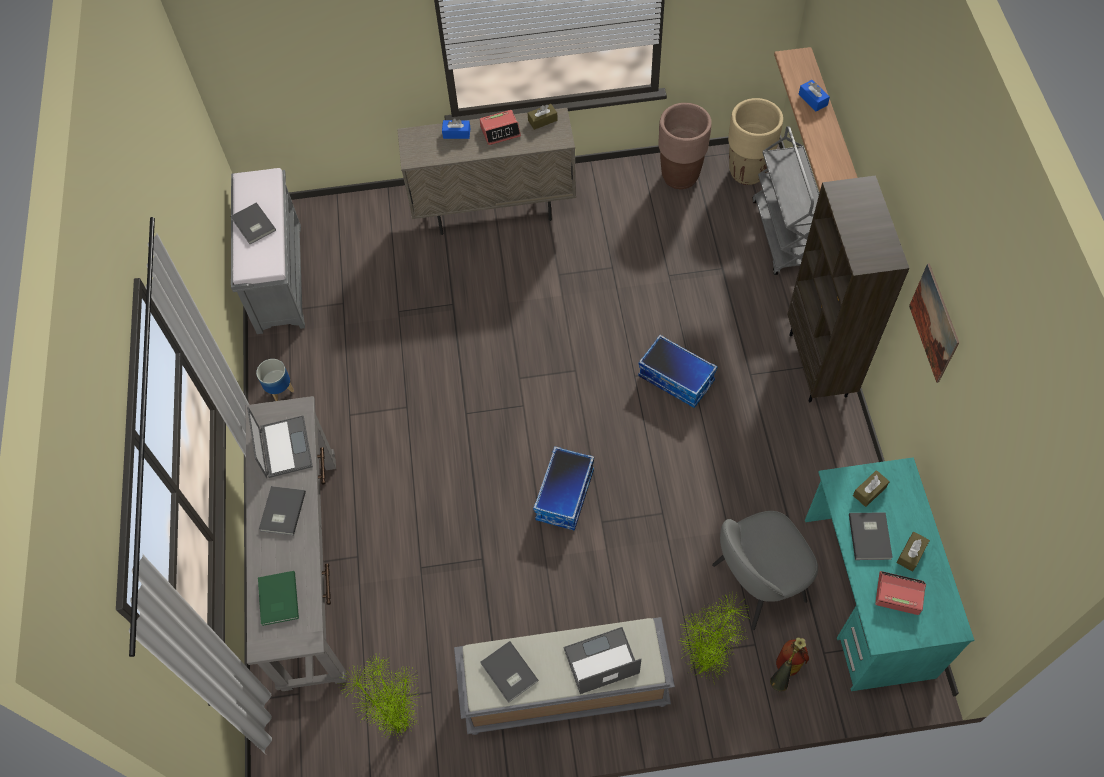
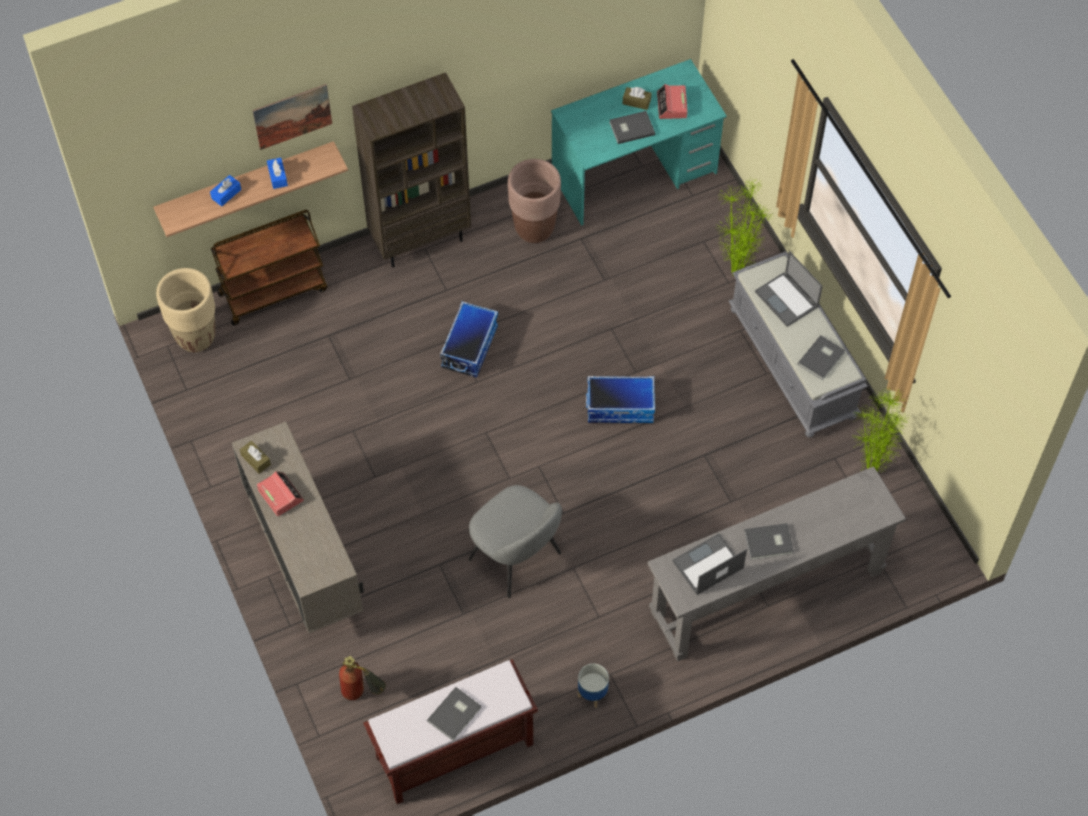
camera: 110 degrees left, 0 degrees up
grey bench [231,168,305,334] -> brown bench [364,659,538,804]
green book [258,571,299,626] -> none
blue tissue box [442,118,470,139] -> blue tissue box moved to [267,158,288,189]
brown planter [658,103,712,189] -> brown planter moved to [508,159,561,243]
grey chair [712,511,818,630] -> grey chair moved to [469,485,562,598]
grey cart [752,126,819,275] -> brown cart [211,210,328,325]
fire extinguisher [770,637,809,692] -> fire extinguisher moved to [339,656,386,700]
brown tissue box [853,470,890,507] -> none
picture [909,263,959,383] -> picture moved to [252,84,332,150]

